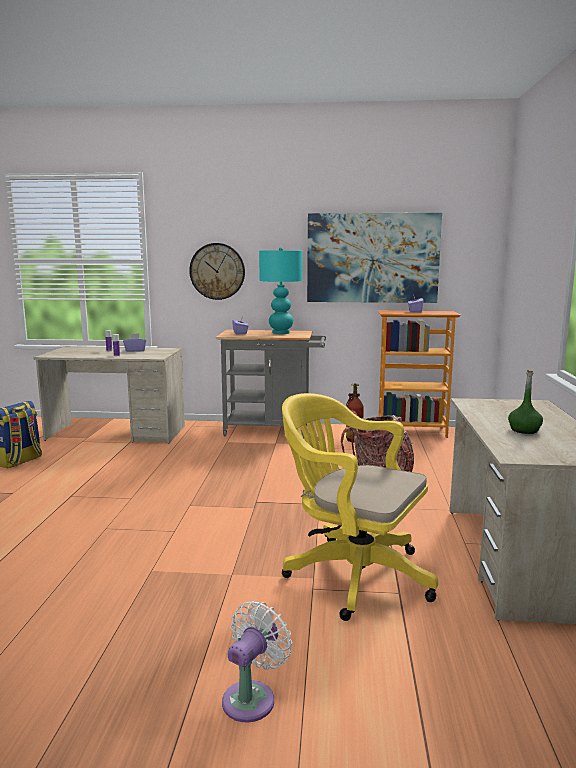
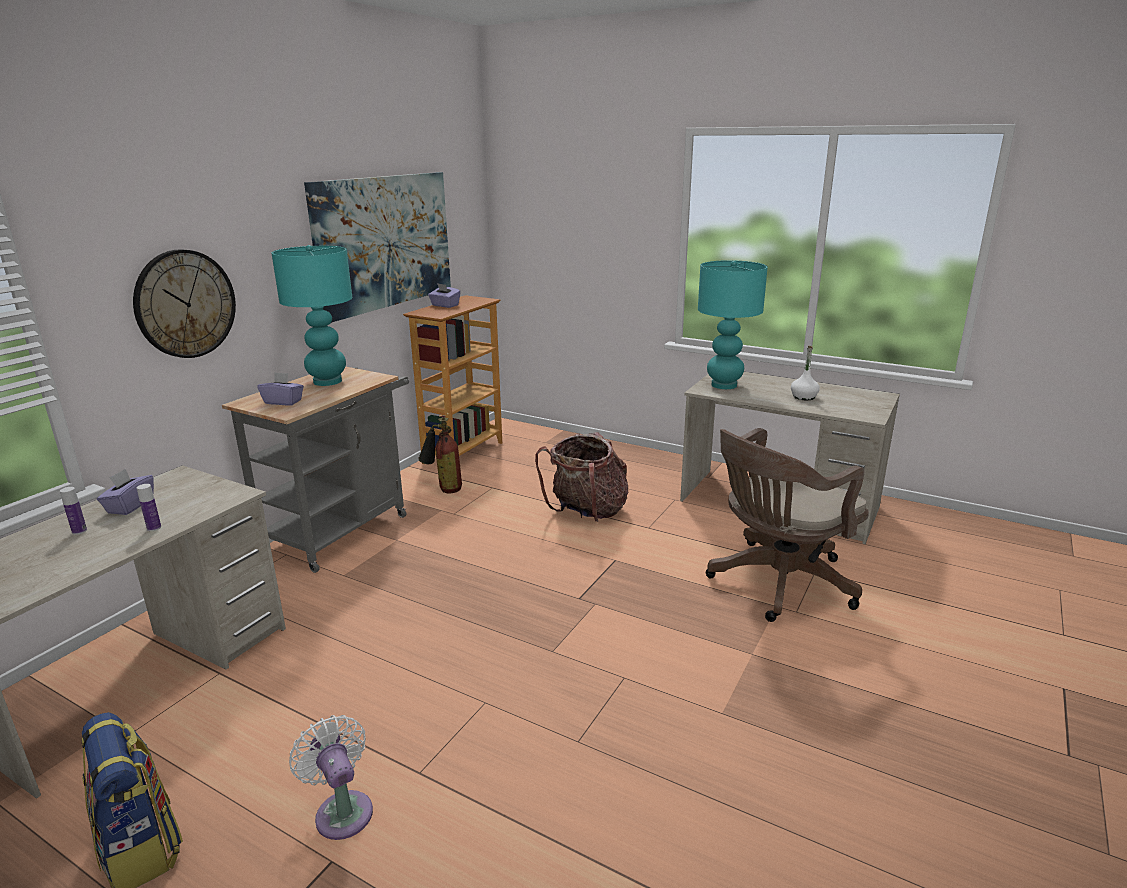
camera: 65 degrees left, 10 degrees up
white fan [222,601,292,723] -> white fan moved to [289,715,373,840]
yellow office chair [282,393,438,621] -> brown office chair [706,428,869,622]
green bottle [508,369,543,434] -> white bottle [791,345,820,400]
none -> turquoise table lamp [698,260,768,389]

